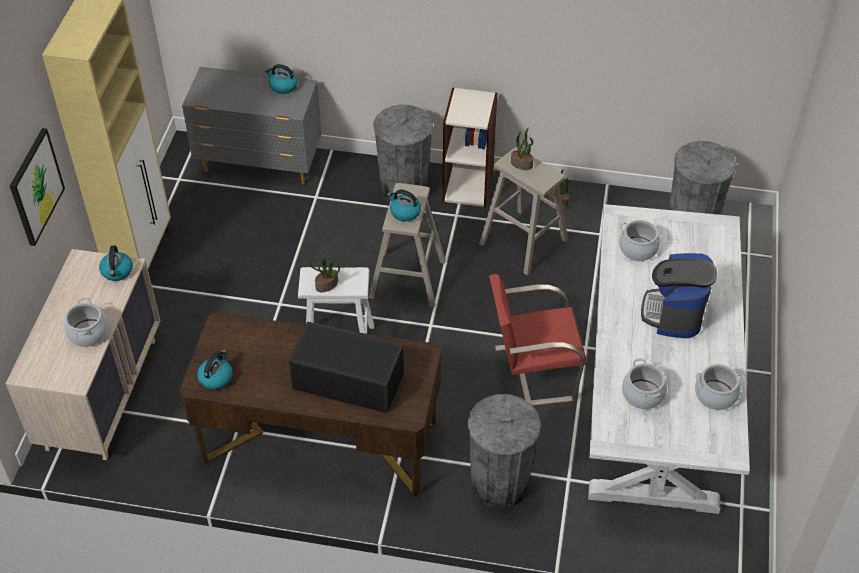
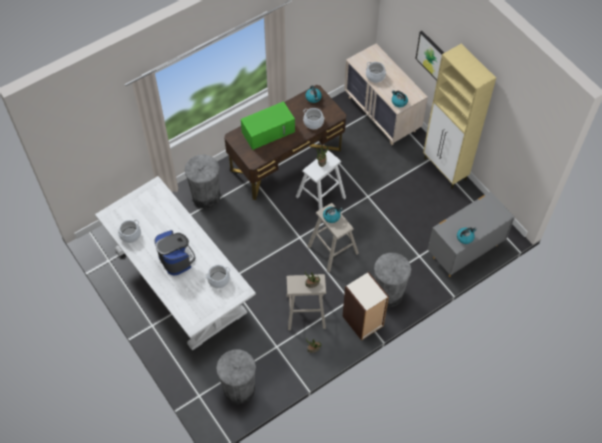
camera: 135 degrees right, 10 degrees up
black microwave [288,321,404,413] -> green microwave [241,101,295,150]
red chair [489,274,587,406] -> none
cooking pot [622,358,667,409] -> cooking pot moved to [303,108,324,129]

